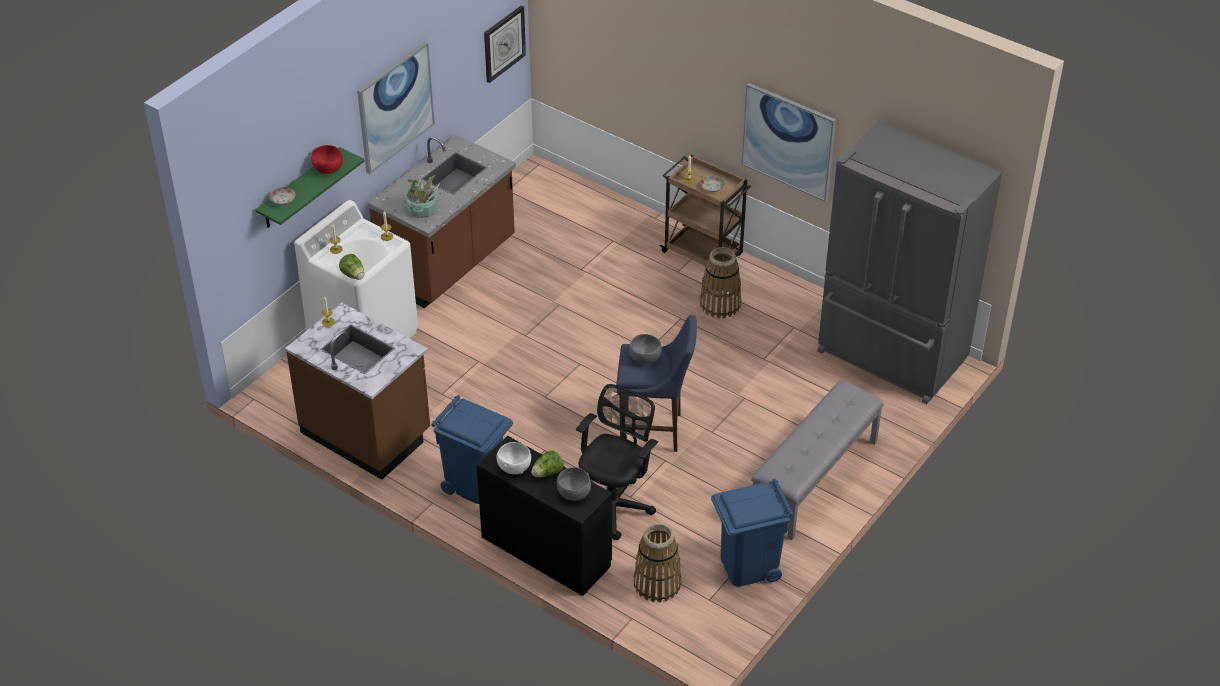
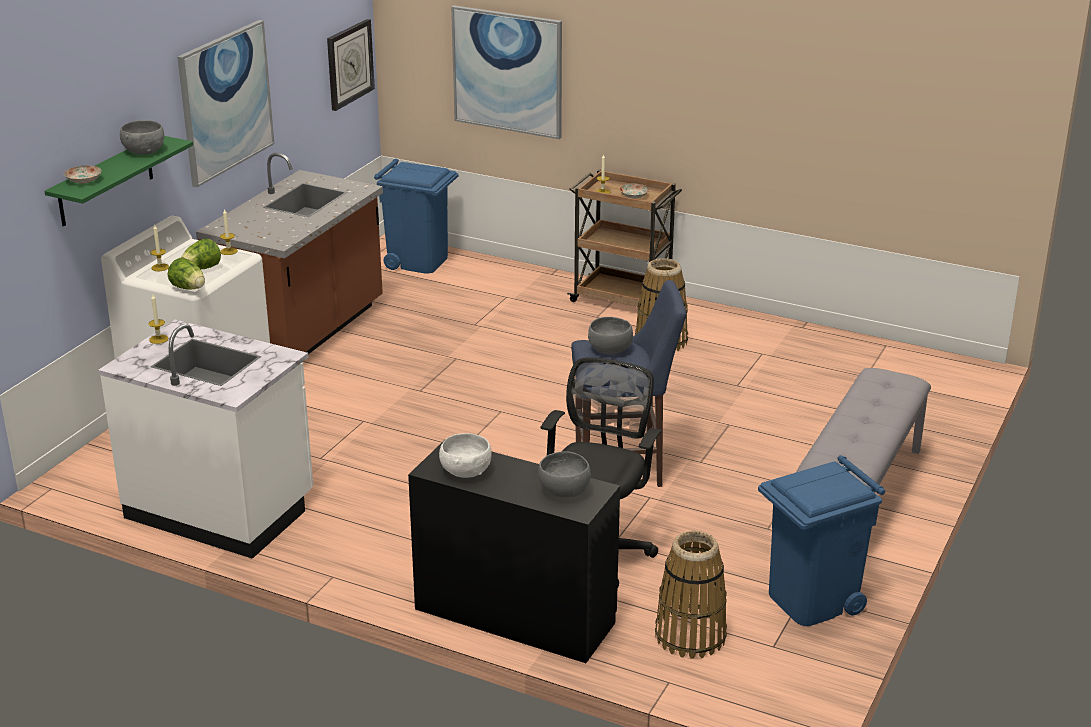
camera: 10 degrees left, 15 degrees down
brown counter [285,302,430,480] -> white counter [98,320,313,559]
red bowl [311,145,343,174] -> grey bowl [120,120,164,154]
potted plant [404,174,440,218] -> none
blue trash can [431,395,513,504] -> blue trash can moved to [374,159,458,273]
lettuce [531,450,564,477] -> lettuce moved to [181,239,221,269]
picture [742,83,836,202] -> picture moved to [451,5,562,139]
grey fridge [817,121,1002,404] -> none

